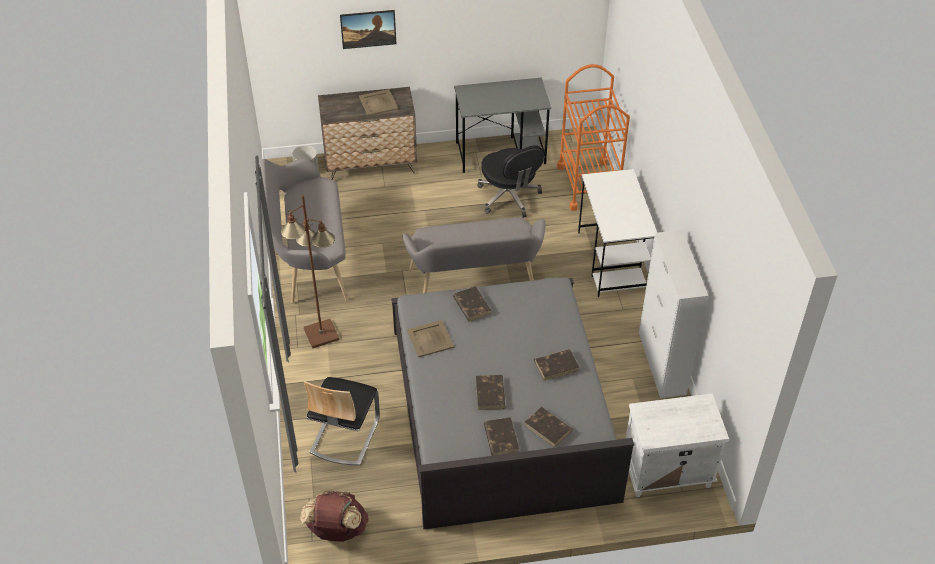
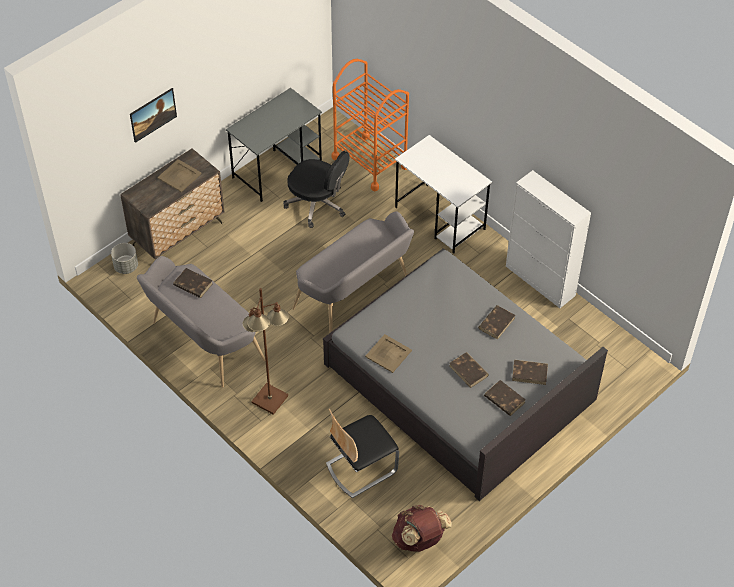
camera: 35 degrees left, 5 degrees up
chair [304,377,380,465] -> chair turned 75 degrees clockwise [326,409,399,498]
brown book [453,286,491,322] -> brown book moved to [173,268,213,298]
white nightstand [626,393,729,497] -> none

